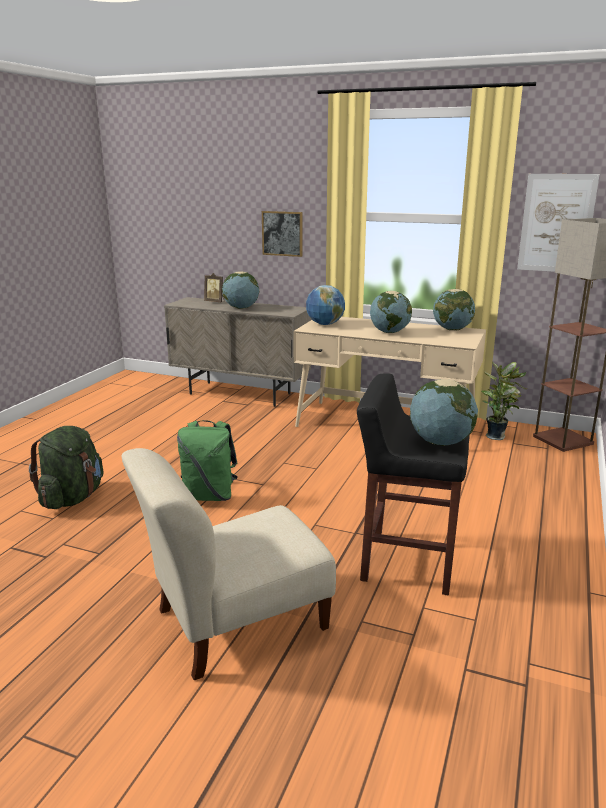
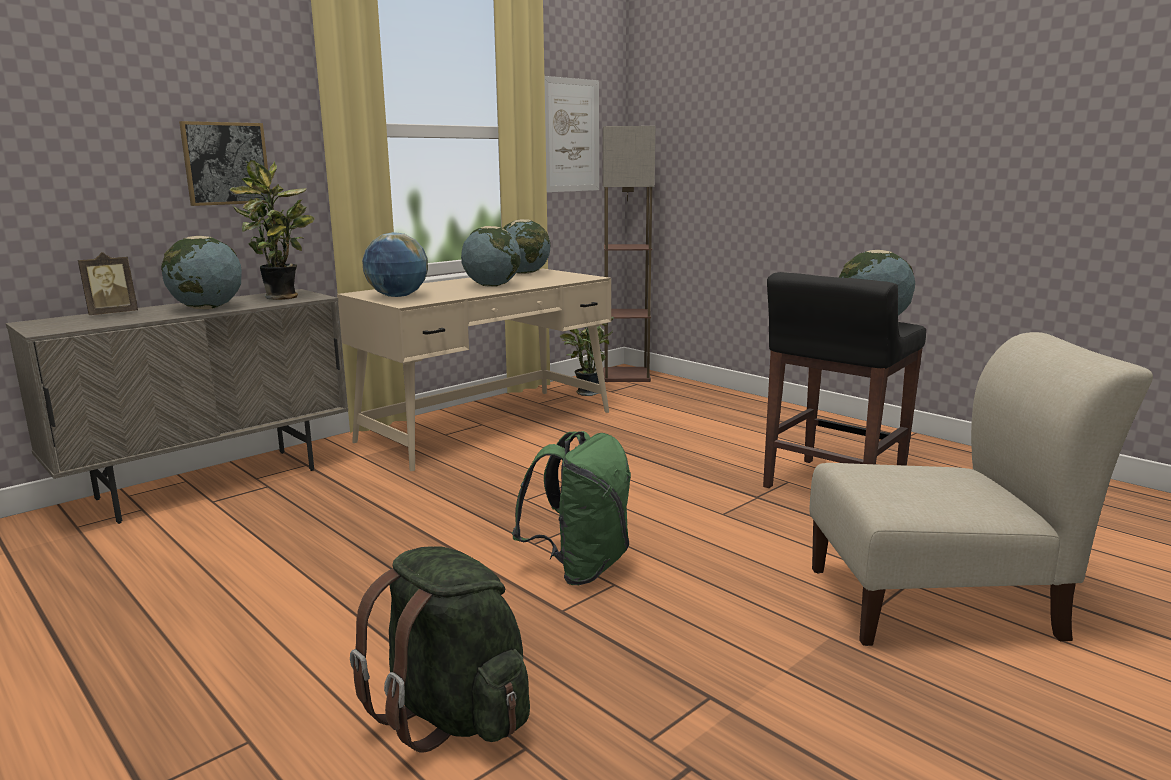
camera: 65 degrees left, 5 degrees down
beige chair [122,448,336,680] -> beige chair turned 90 degrees counterclockwise [809,332,1153,646]
none -> potted plant [229,160,315,300]

